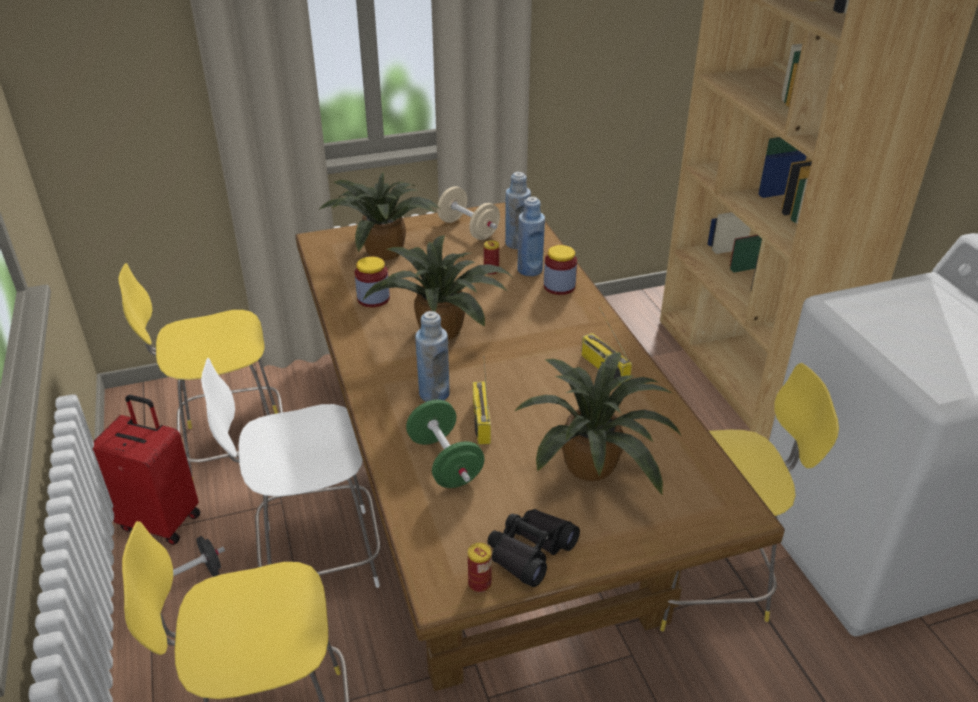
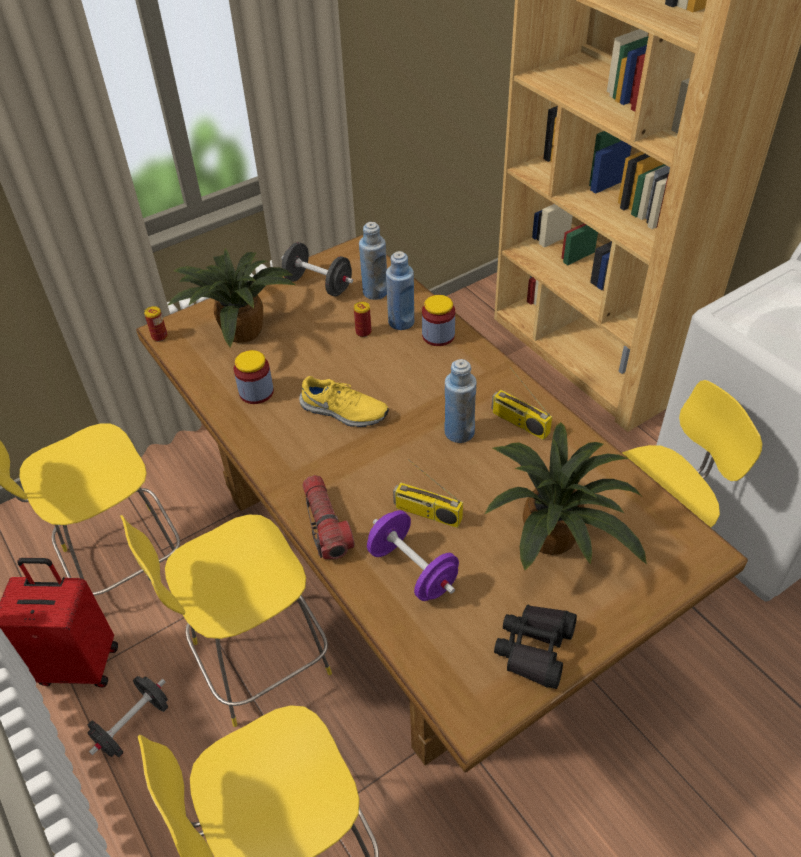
camera: 15 degrees left, 10 degrees up
white chair [201,358,380,588] -> yellow chair [120,515,332,727]
potted plant [363,235,514,340] -> yellow shoe [299,376,389,427]
green dumbbell [406,400,485,488] -> purple dumbbell [367,510,459,601]
blue bottle [415,311,450,402] -> blue bottle moved to [445,359,477,443]
beige dumbbell [437,186,500,240] -> black dumbbell [281,242,353,297]
can [468,543,492,593] -> can moved to [144,306,168,342]
radio [473,356,491,445] -> radio turned 45 degrees counterclockwise [393,460,463,528]
none -> flashlight [302,475,355,559]

